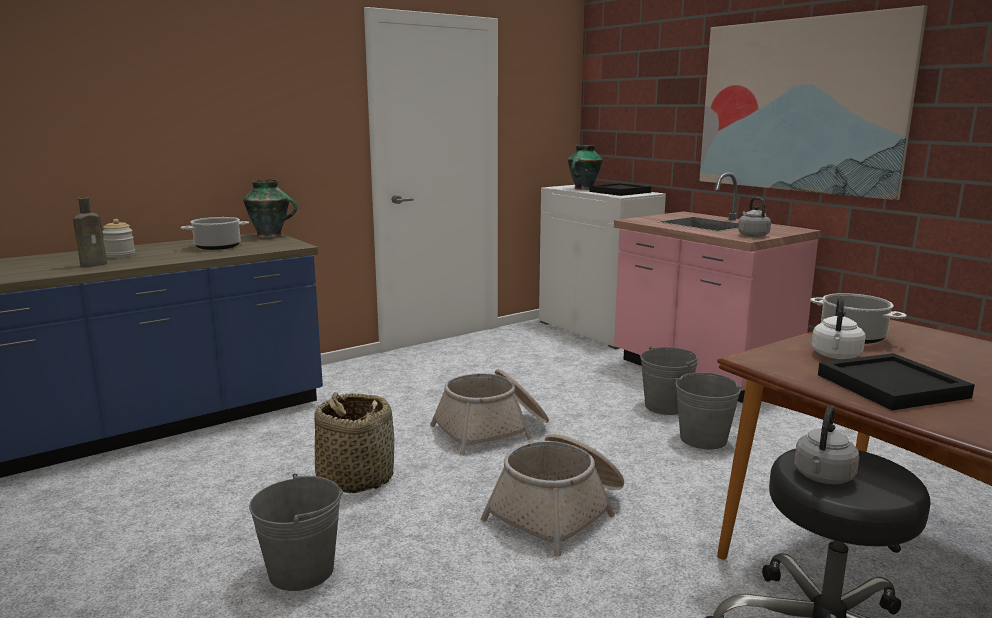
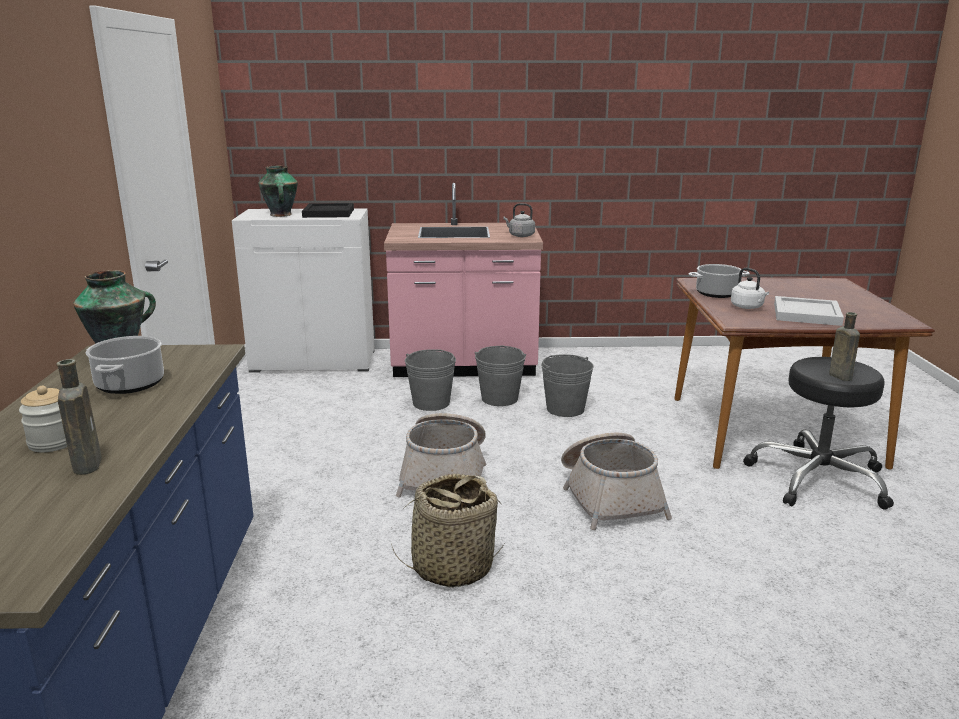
camera: 55 degrees left, 5 degrees up
grey bucket [249,474,343,591] -> grey bucket moved to [405,349,456,411]
picture [699,5,928,200] -> none
grey kettle [794,406,859,484] -> brown bottle [829,312,860,381]
black tray [818,353,975,410] -> white tray [774,296,844,326]

